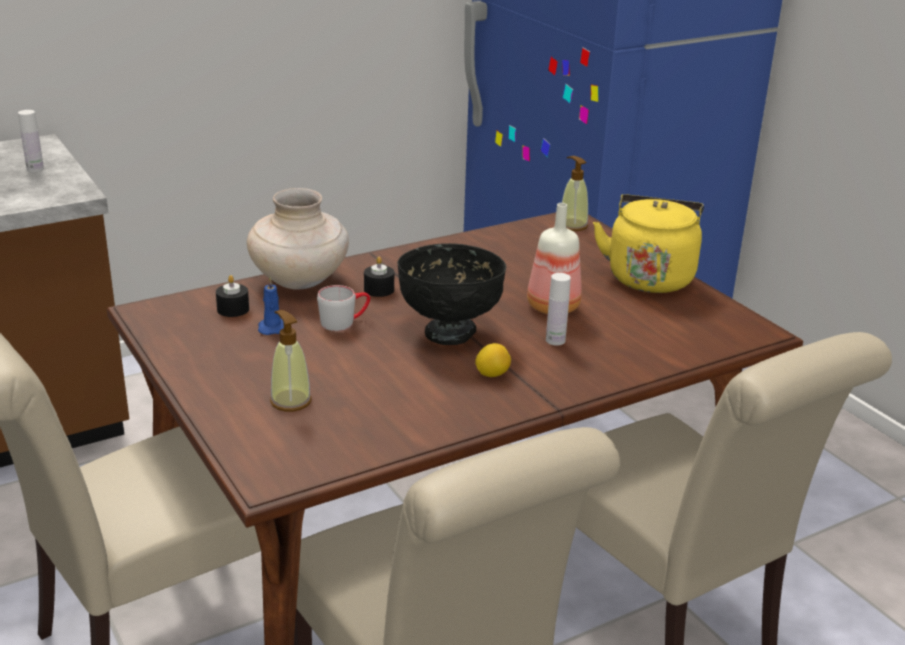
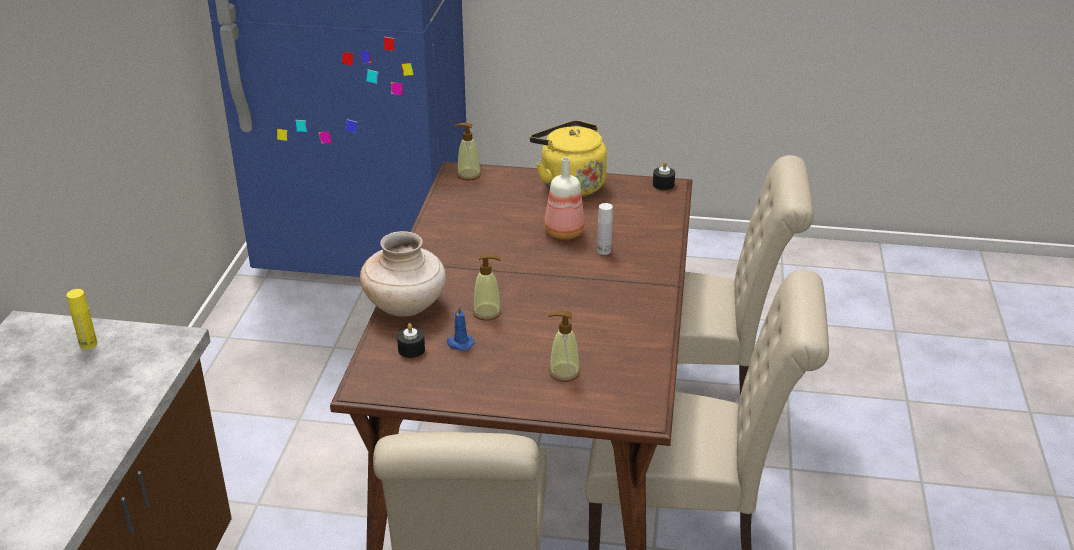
camera: 50 degrees left, 5 degrees up
white bottle [18,110,44,172] -> yellow bottle [66,289,97,349]
grey mug [317,285,370,331] -> soap dispenser [473,254,501,320]
black candle [364,257,394,297] -> black candle moved to [653,162,675,190]
black bowl [397,243,506,345] -> none
lemon [475,343,511,377] -> none

